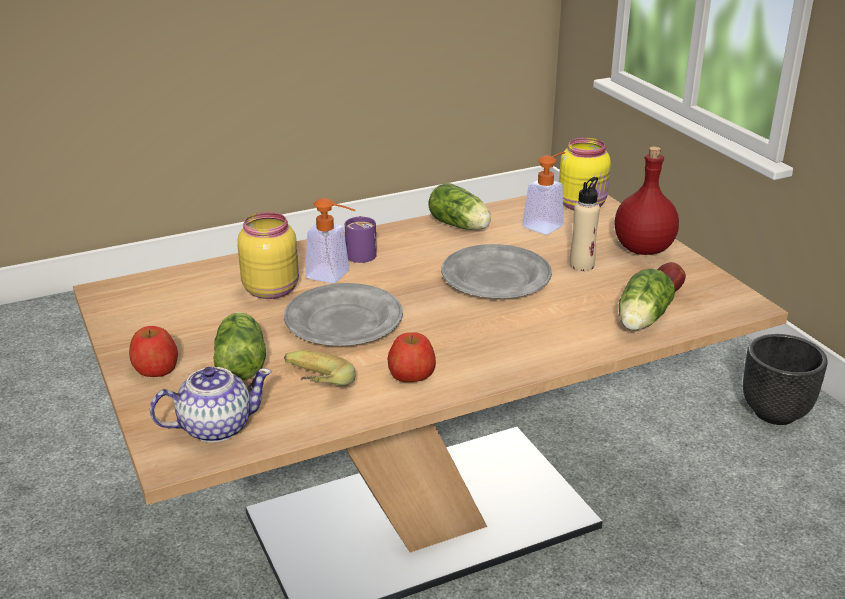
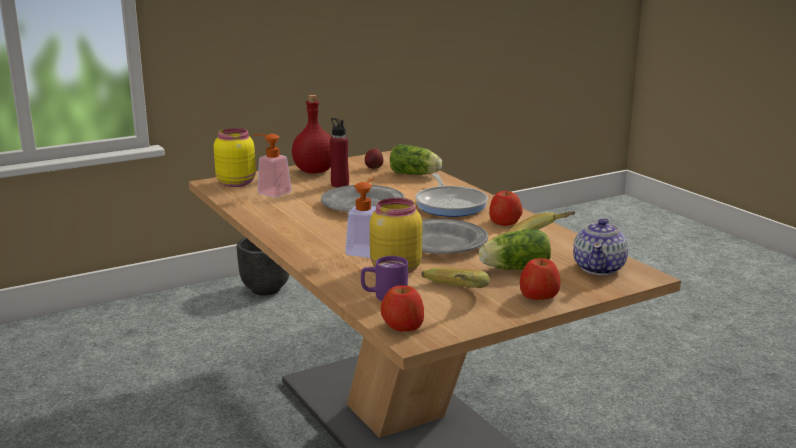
camera: 95 degrees left, 10 degrees down
teapot [150,367,272,443] -> teapot turned 135 degrees counterclockwise [573,218,628,275]
purple mug [345,216,377,263] -> purple mug moved to [361,256,408,301]
lettuce [428,183,491,230] -> none
beige bottle [570,177,600,271] -> red bottle [330,118,349,188]
none -> apple [381,285,424,332]
none -> frying pan [415,173,488,217]
none -> banana [421,267,490,288]

